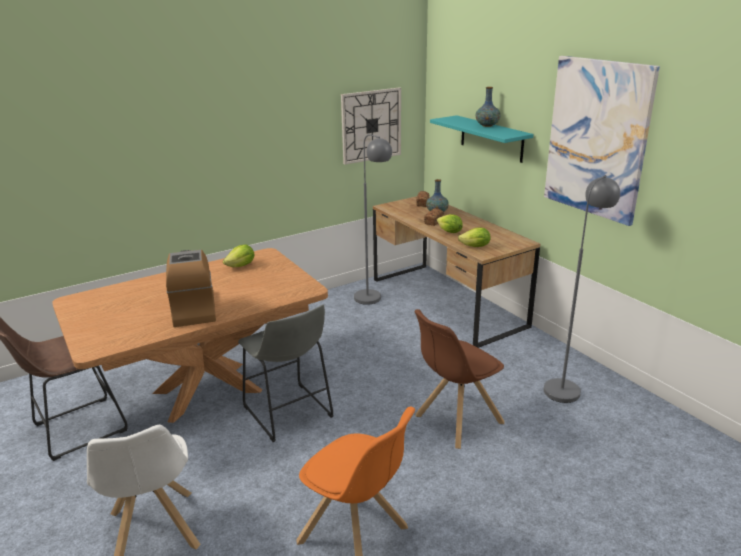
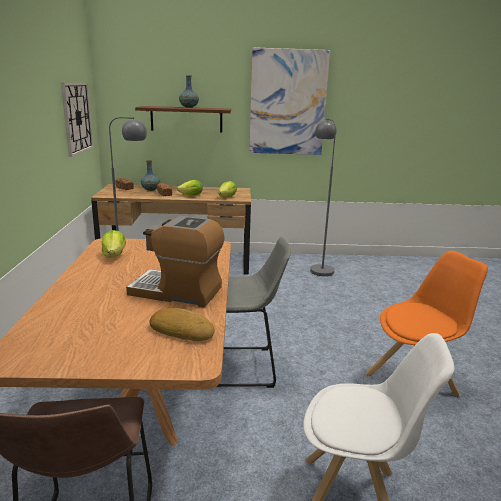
camera: 60 degrees left, 5 degrees down
brown chair [415,309,505,449] -> none
turquoise shelf [430,115,533,163] -> brown shelf [135,106,231,132]
none -> bread [150,308,215,341]

